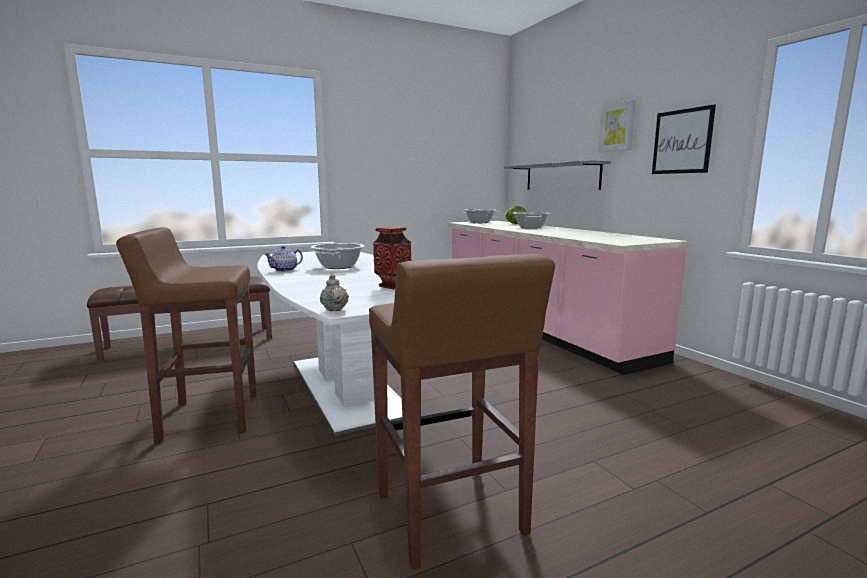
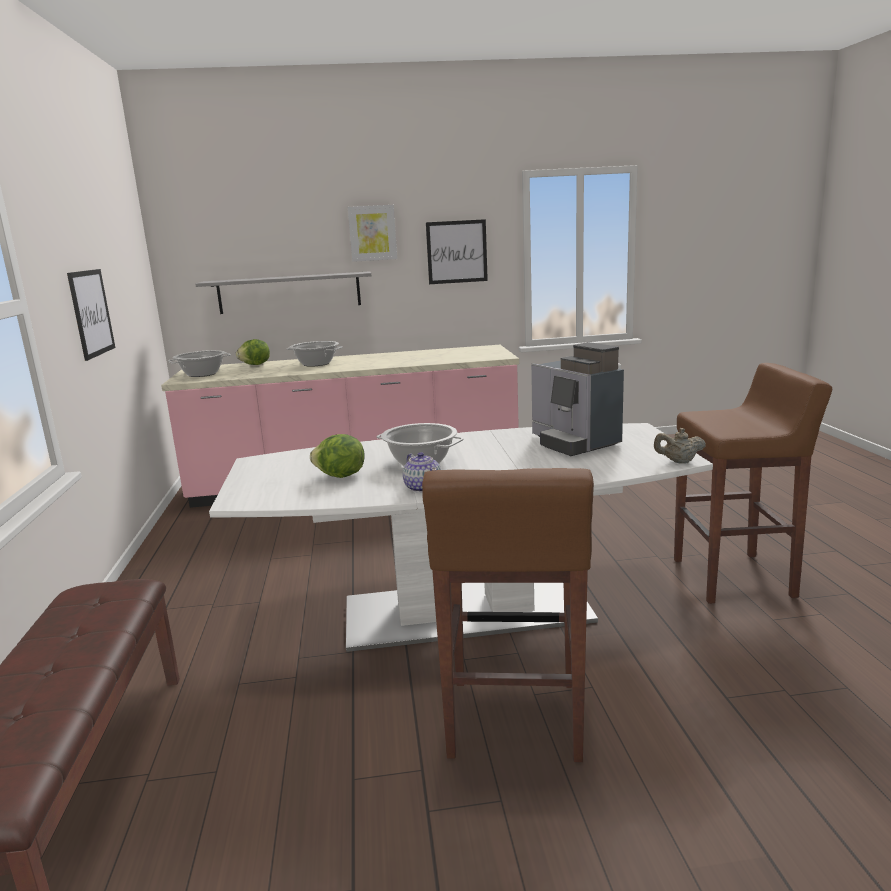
camera: 70 degrees left, 5 degrees up
vase [373,227,411,289] -> coffee machine [531,342,624,456]
none -> picture [67,269,115,361]
none -> lettuce [310,434,365,478]

